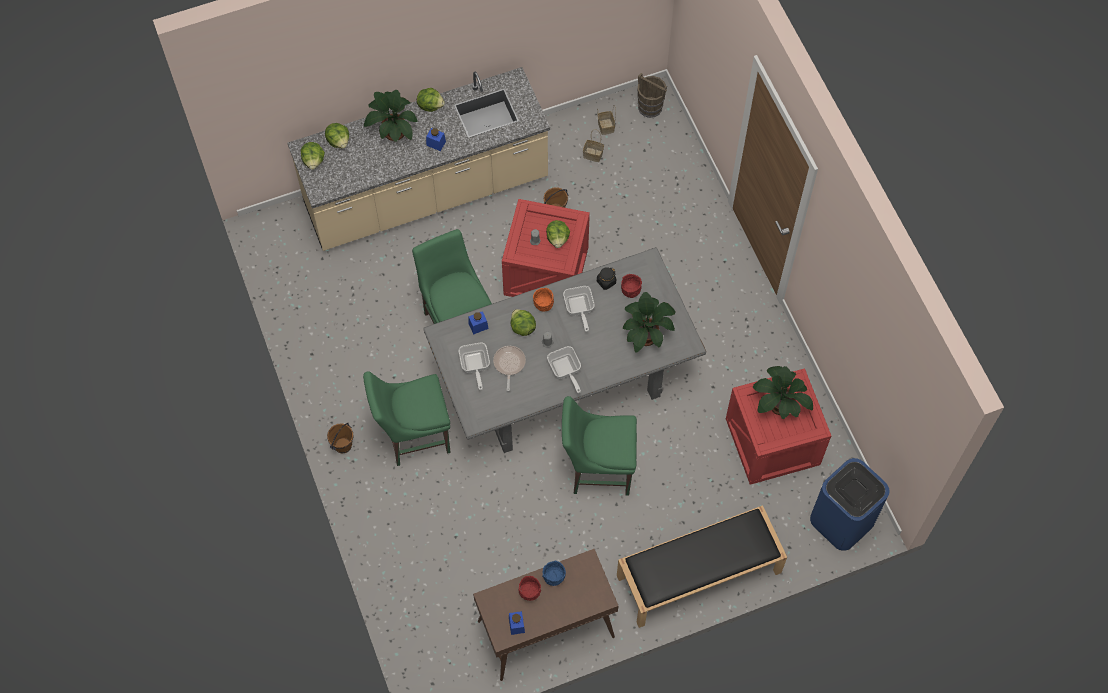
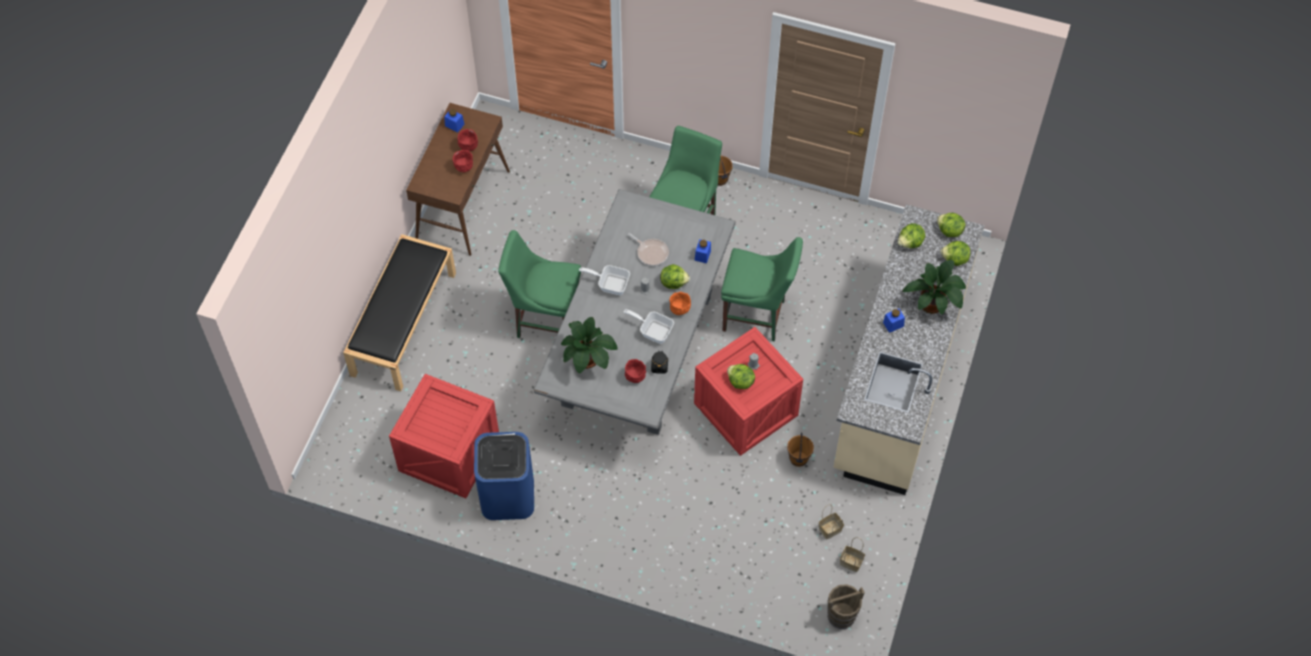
camera: 130 degrees right, 5 degrees down
lettuce [417,88,445,112] -> lettuce moved to [898,223,925,248]
frying pan [459,343,490,390] -> none
blue bowl [542,561,566,586] -> red bowl [452,150,473,172]
green chair [562,396,637,496] -> green chair turned 120 degrees counterclockwise [498,230,581,338]
potted plant [753,366,813,419] -> none
blue trash can [810,458,889,551] -> blue trash can moved to [474,432,534,520]

